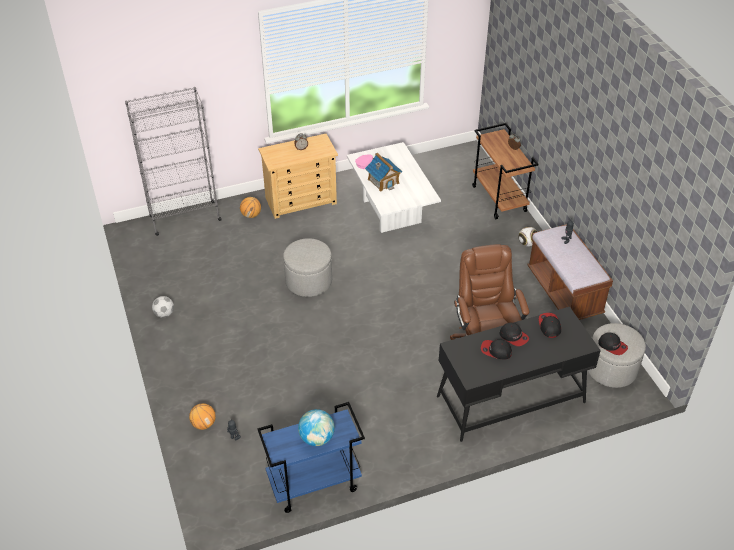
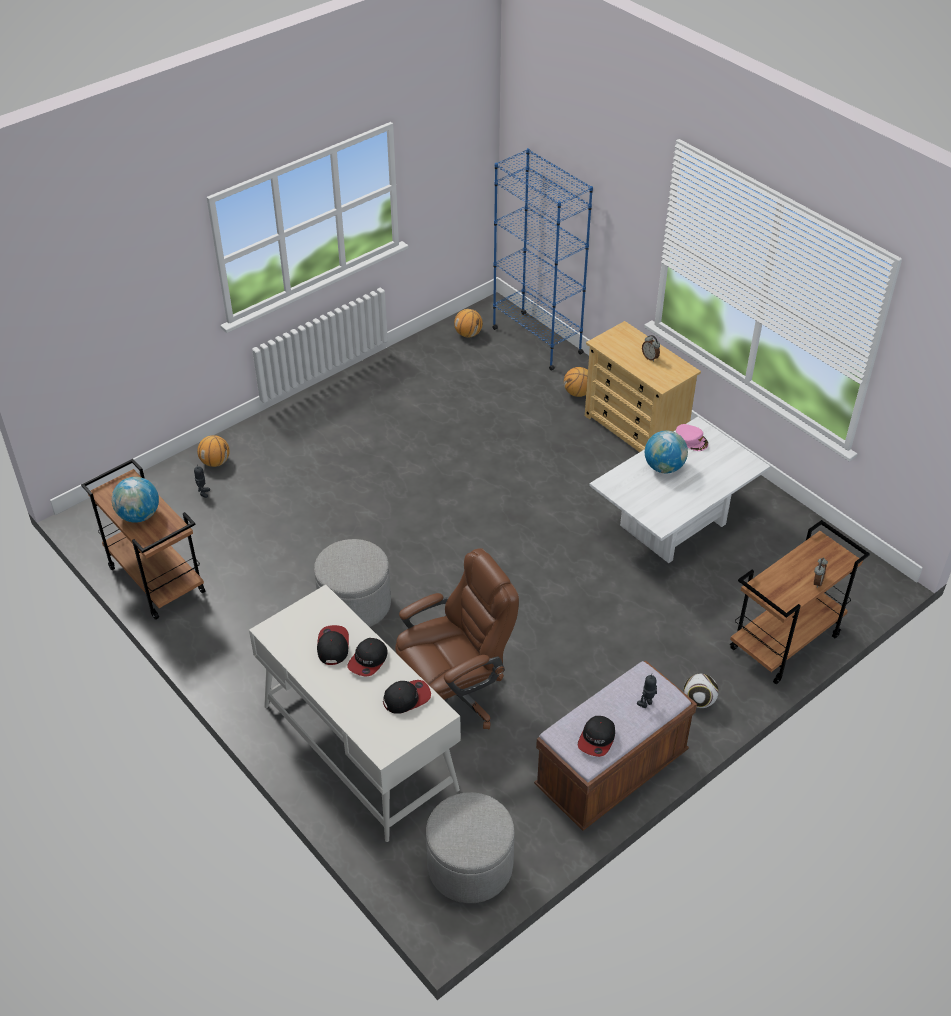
camera: 70 degrees right, 0 degrees up
grey bookcase [125,87,222,236] -> blue bookcase [492,148,593,371]
football [152,296,174,318] -> none
blue cart [257,402,365,513] -> brown cart [81,459,205,620]
grey ottoman [283,238,332,297] -> grey ottoman moved to [314,539,391,627]
toy house [365,153,402,192] -> globe [645,431,688,473]
black desk [437,307,601,442] -> white desk [249,585,461,842]
cap [598,332,628,355] -> cap moved to [578,716,615,757]
none -> basketball [454,309,483,337]

